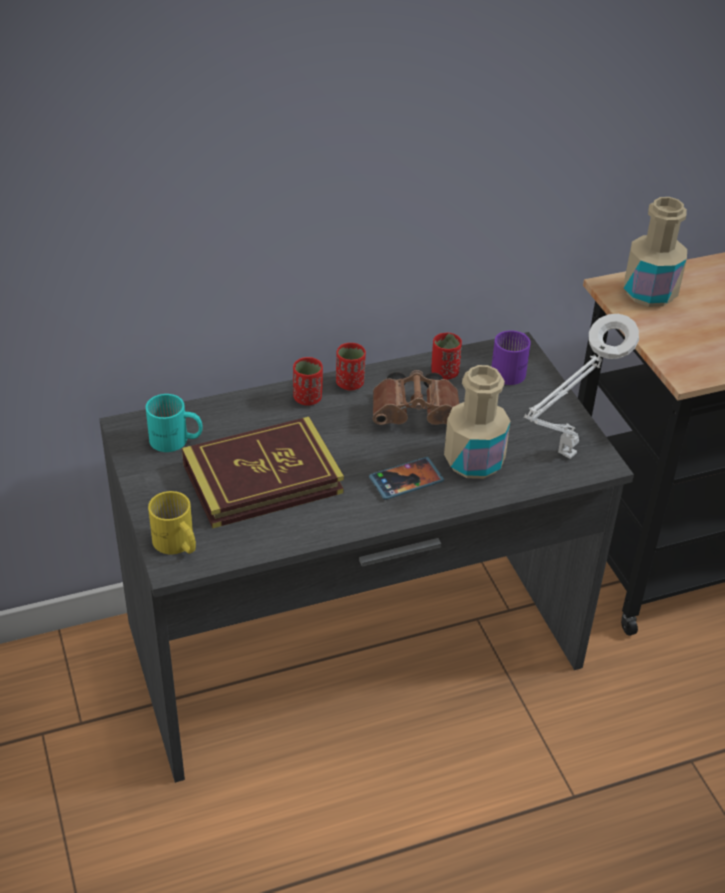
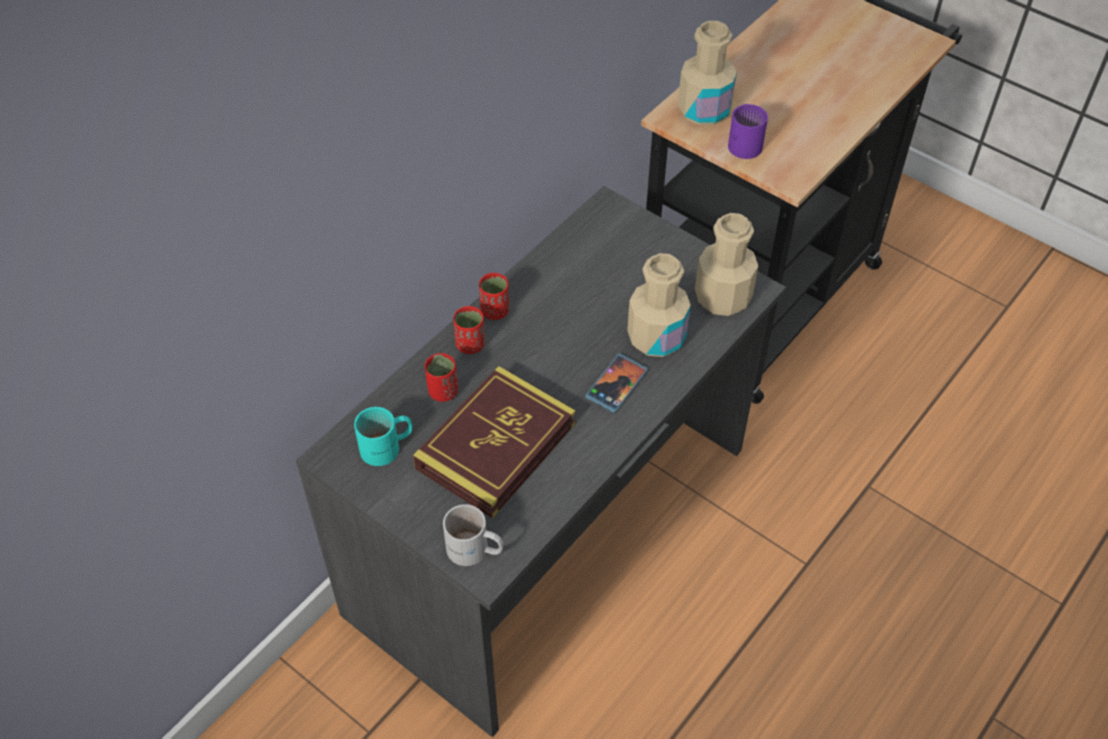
camera: 30 degrees left, 10 degrees up
yellow mug [148,491,196,554] -> white mug [443,504,504,566]
brown binoculars [373,370,459,425] -> none
red cup [431,333,462,380] -> red cup moved to [424,353,458,402]
purple mug [491,330,531,385] -> purple mug moved to [728,104,768,159]
white table lamp [523,314,639,459] -> beige bottle [695,213,758,316]

